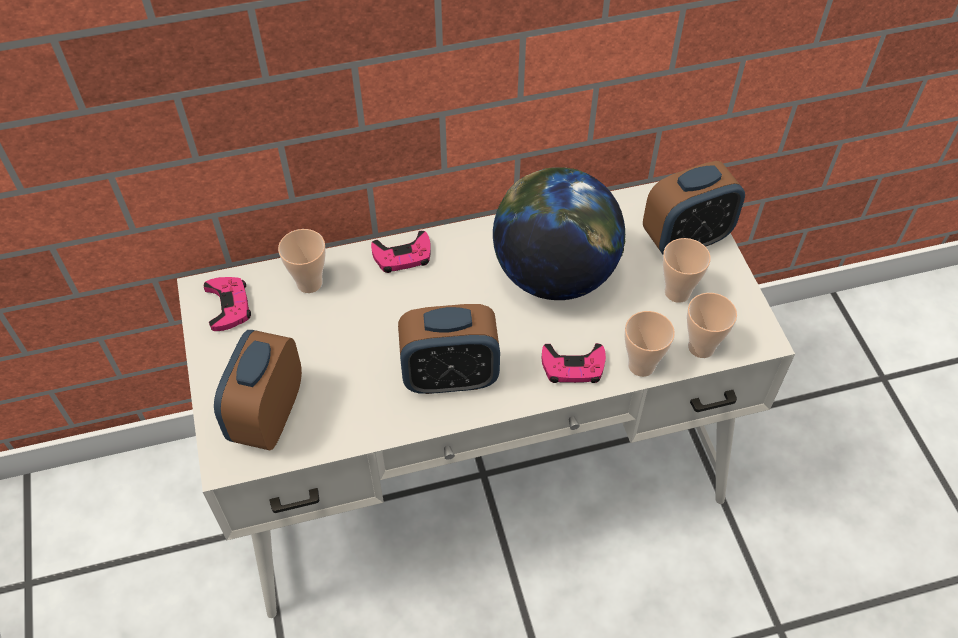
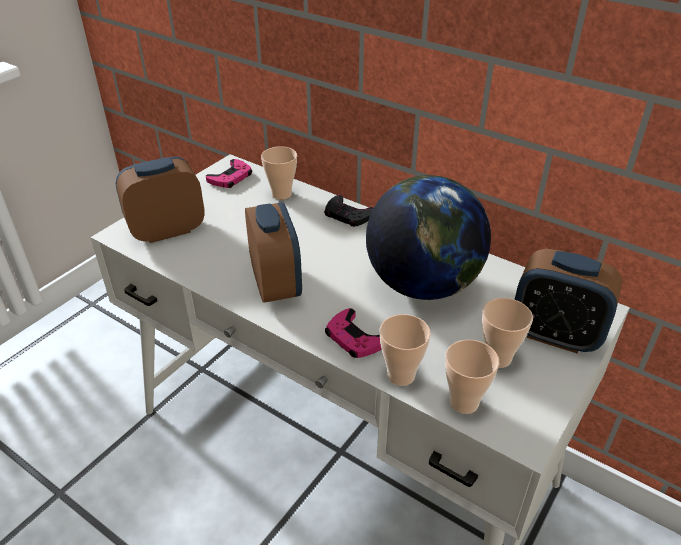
camera: 50 degrees right, 15 degrees down
pink game controller [371,231,431,273] -> black game controller [324,195,374,227]
alarm clock [398,304,500,394] -> alarm clock turned 150 degrees counterclockwise [245,202,302,303]

